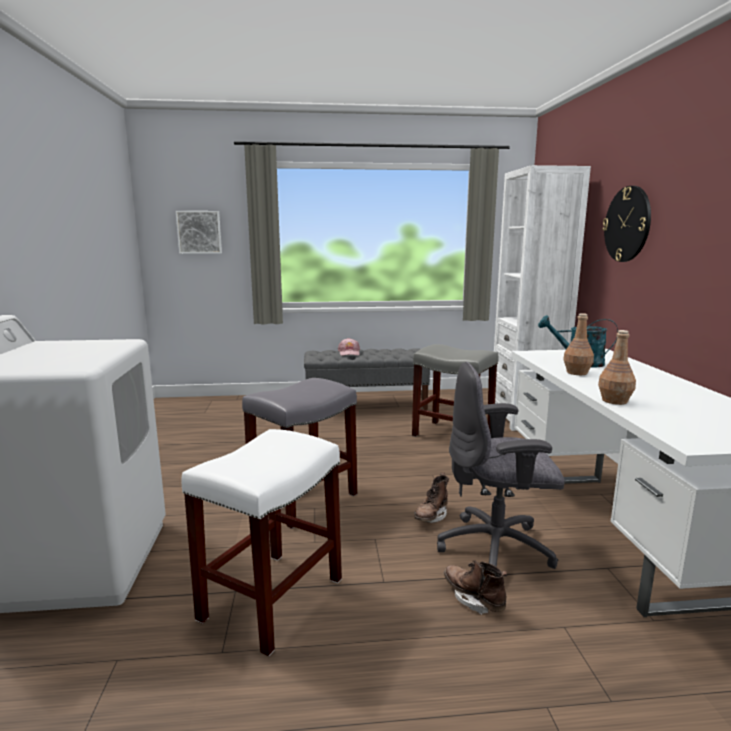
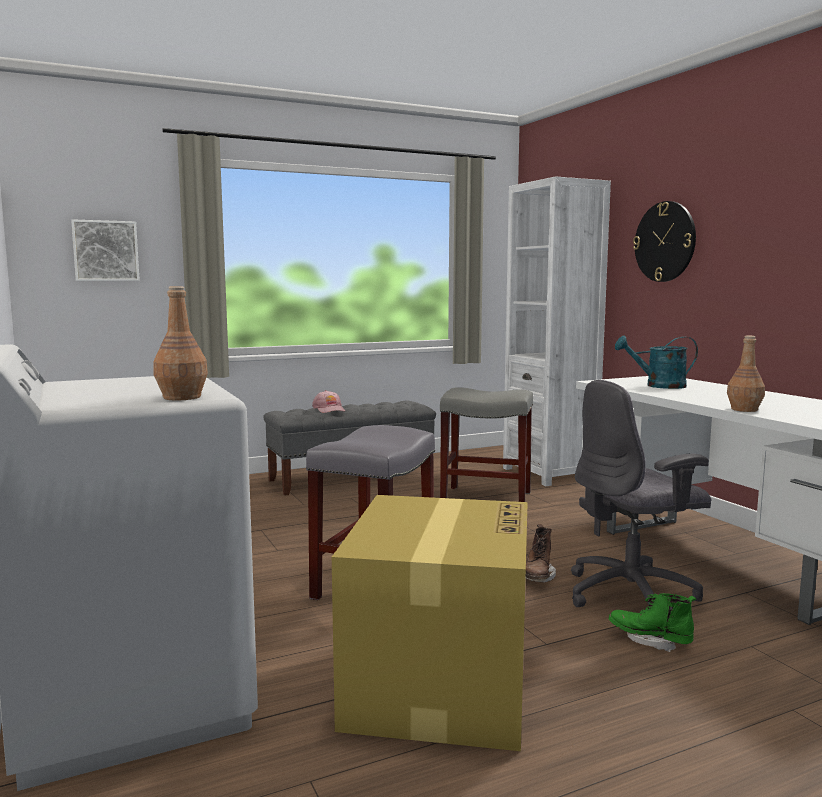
camera: 20 degrees left, 5 degrees down
white stool [181,429,342,656] -> cardboard box [332,495,528,751]
brown boot [444,560,507,615] -> green boot [609,593,696,652]
brown bottle [564,313,594,375] -> brown bottle moved to [154,286,208,400]

